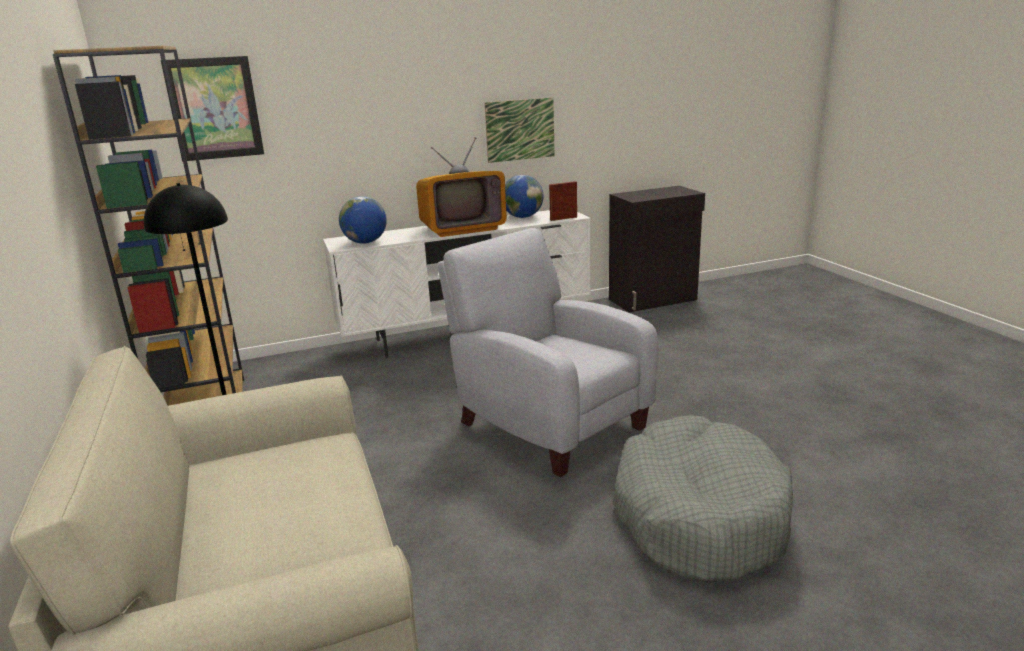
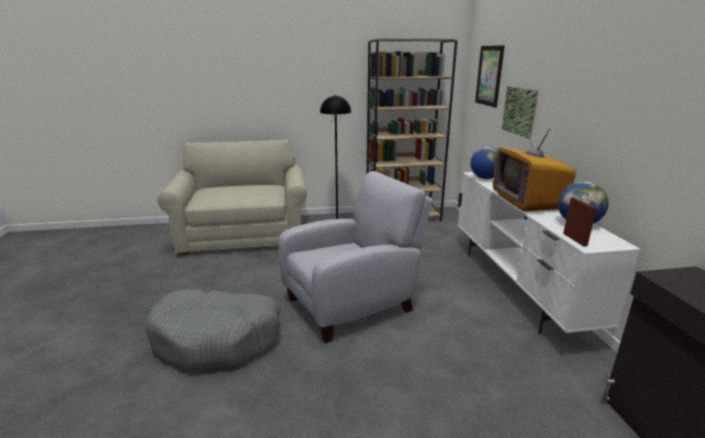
camera: 100 degrees right, 0 degrees up
picture [485,97,555,163] -> picture moved to [502,86,538,139]

